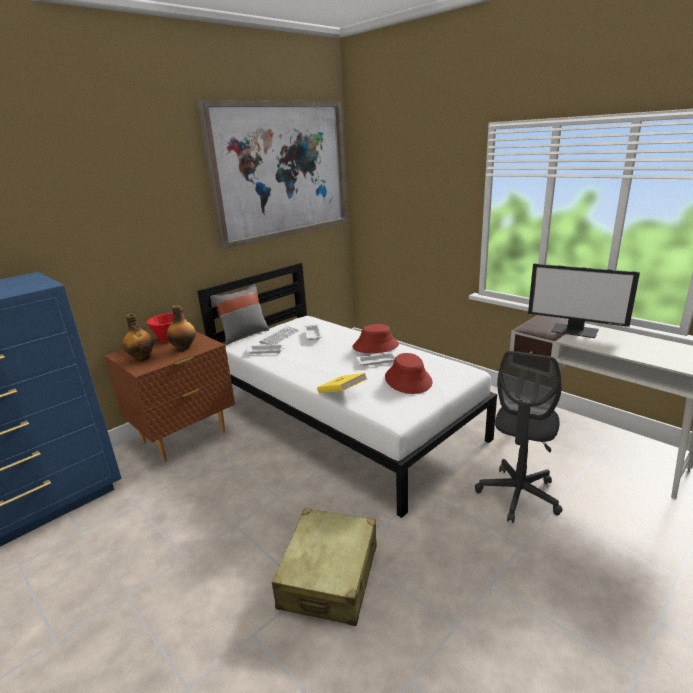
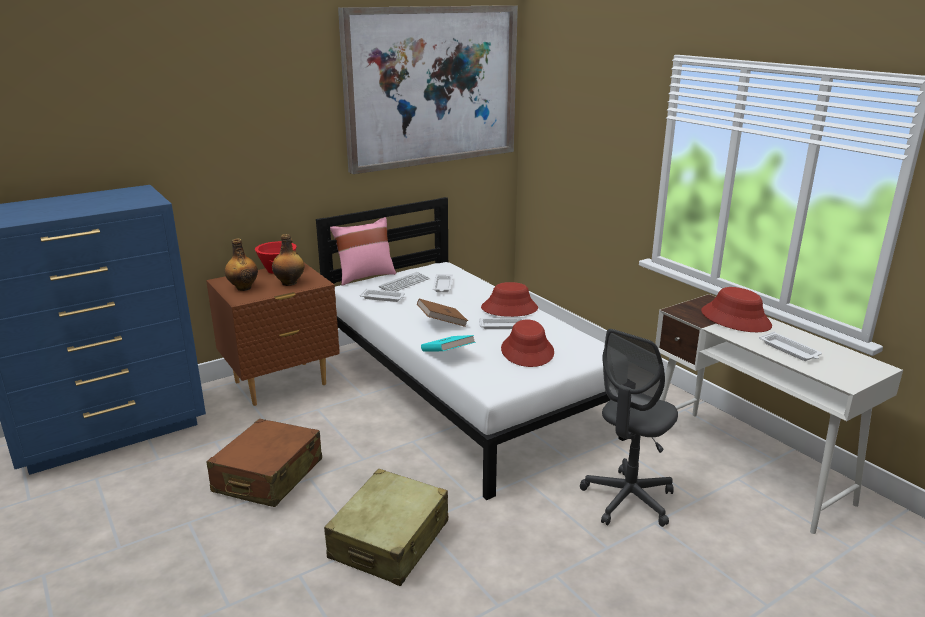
camera: 10 degrees right, 0 degrees up
grey pillow [210,284,269,345] -> pink pillow [330,217,396,286]
yellow book [317,373,367,393] -> turquoise book [421,335,476,351]
monitor [528,264,640,338] -> red hat [701,287,772,332]
none -> brown suitcase [206,419,322,507]
none -> brown book [417,299,468,327]
none -> white tray [759,332,822,361]

